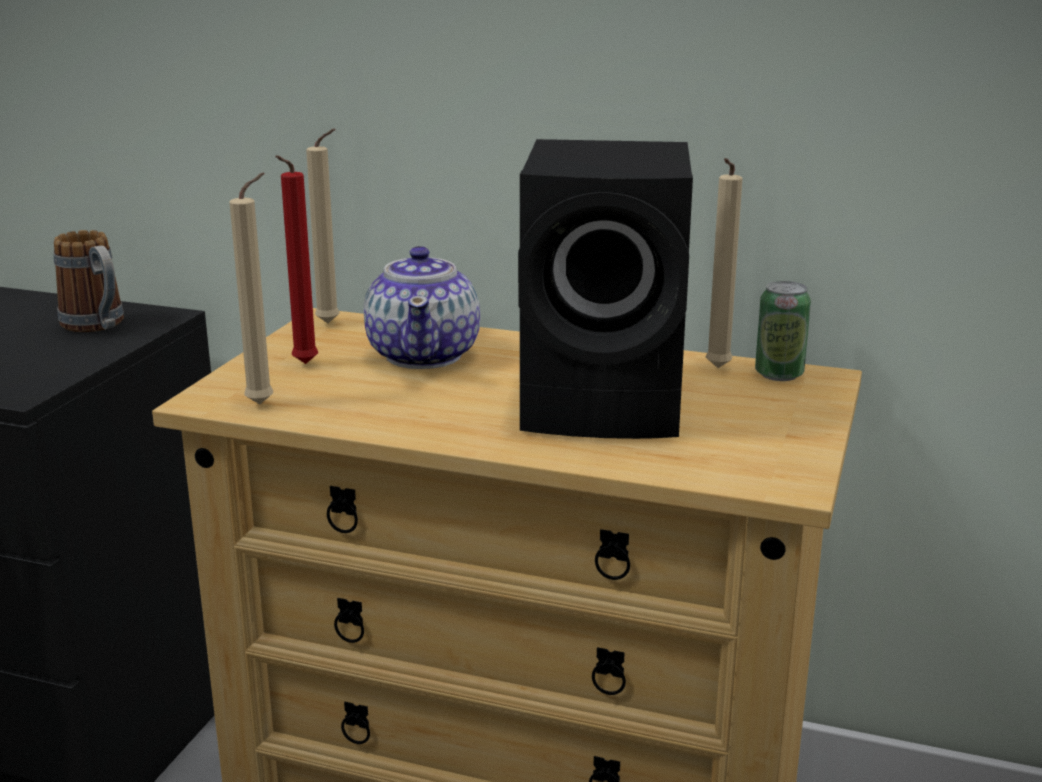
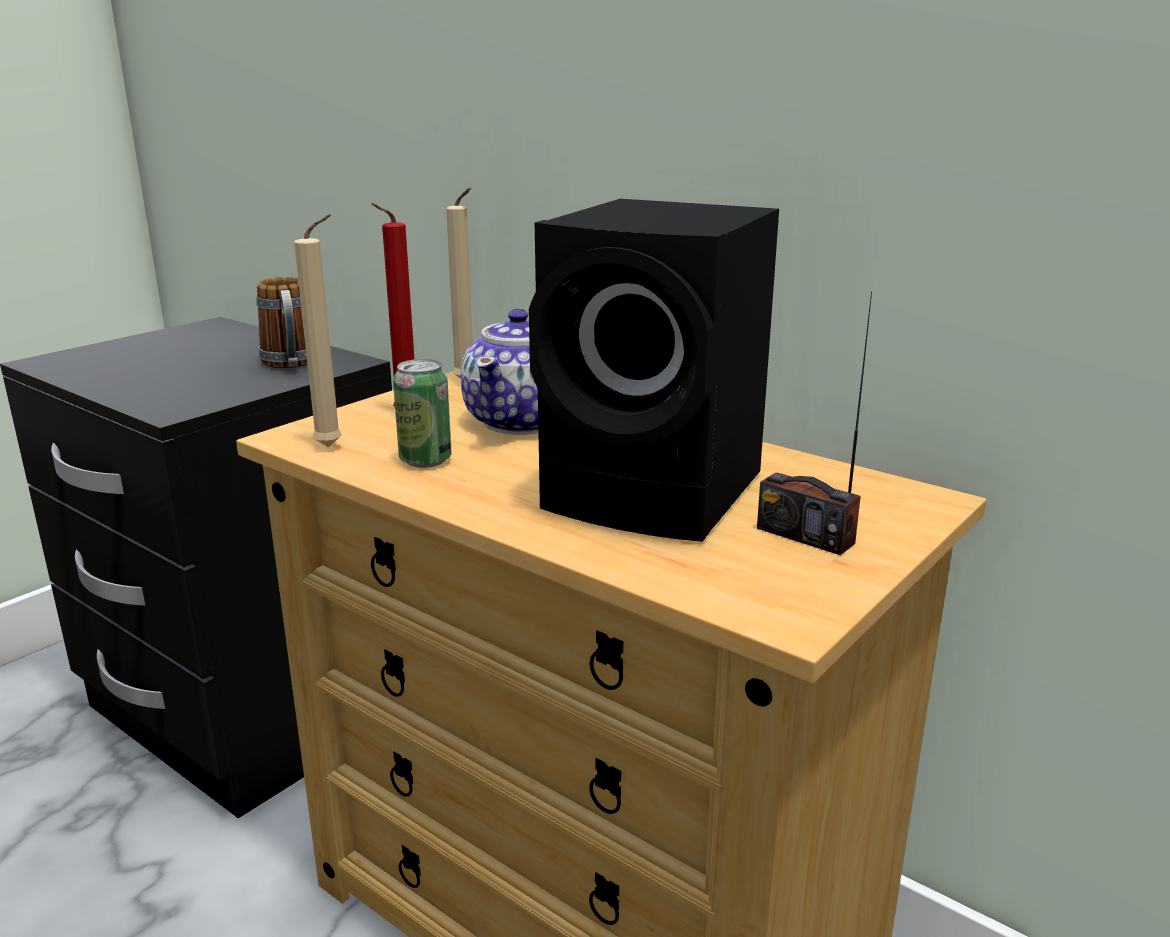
camera: 20 degrees right, 0 degrees up
beige candle [705,158,743,368] -> none
can [755,281,811,381] -> can moved to [393,359,452,468]
none -> radio [757,291,872,555]

